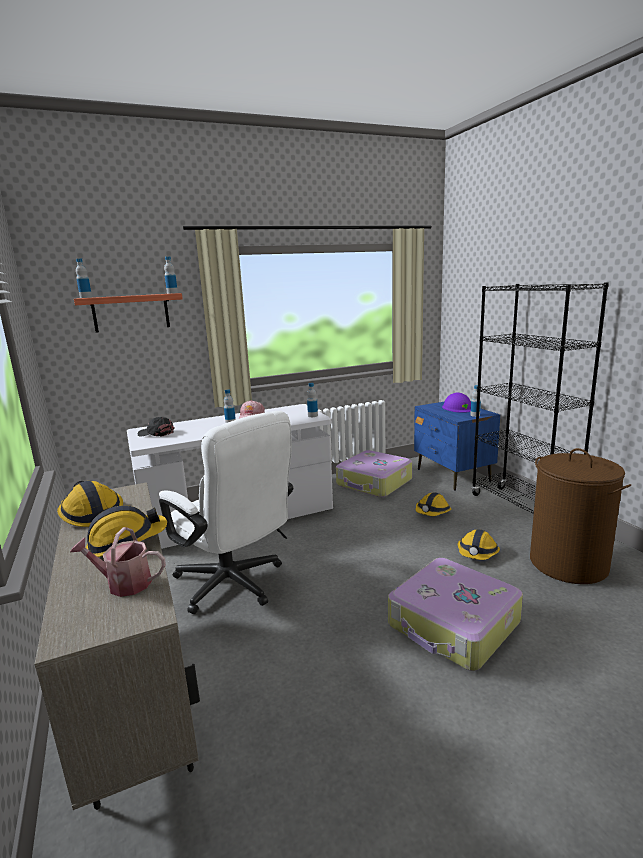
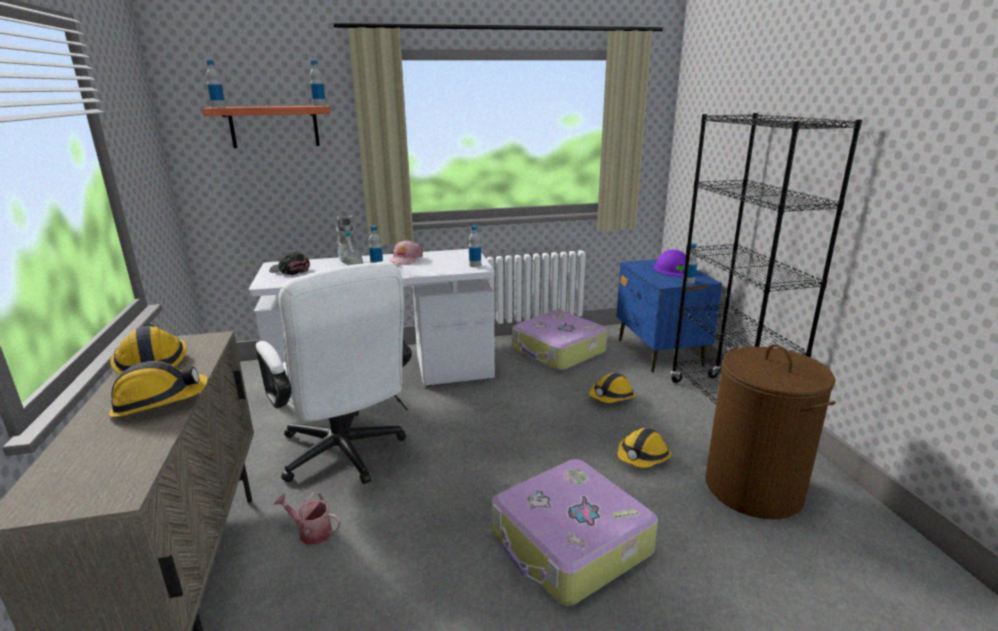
camera: 10 degrees right, 5 degrees up
watering can [70,527,166,597] -> watering can moved to [274,492,341,544]
none -> grey boot [336,215,363,265]

